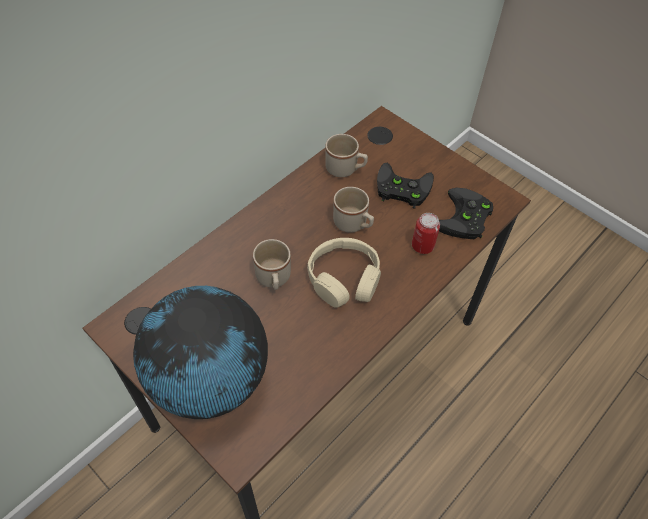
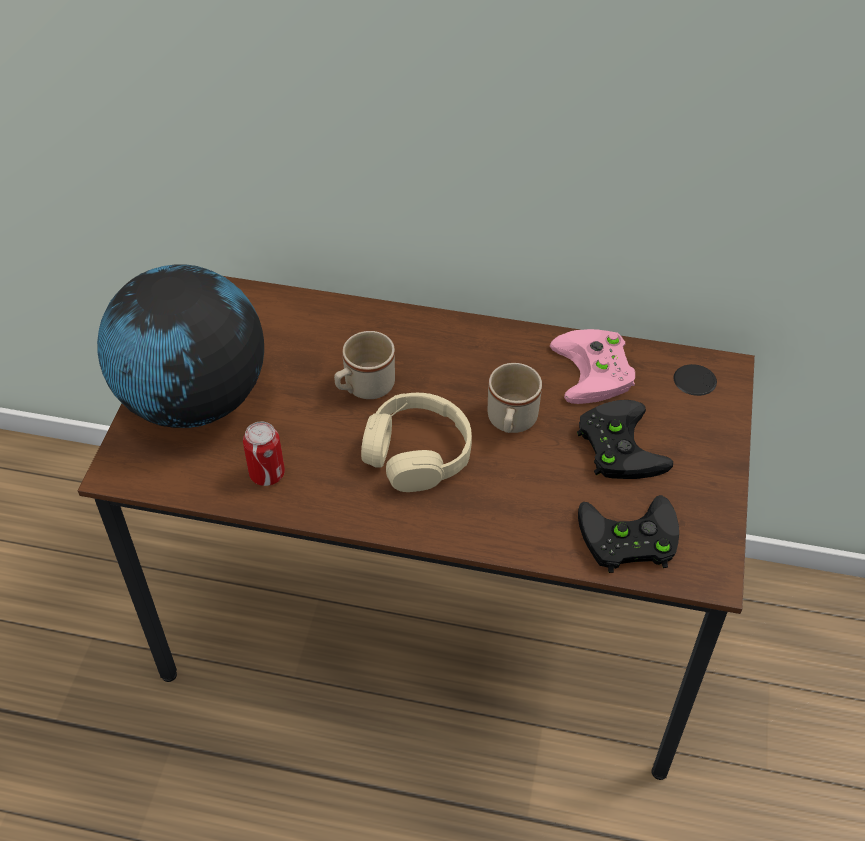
camera: 60 degrees right, 5 degrees down
beige mug [325,134,368,177] -> pink game controller [550,329,635,404]
can [412,213,440,254] -> can moved to [243,421,285,486]

